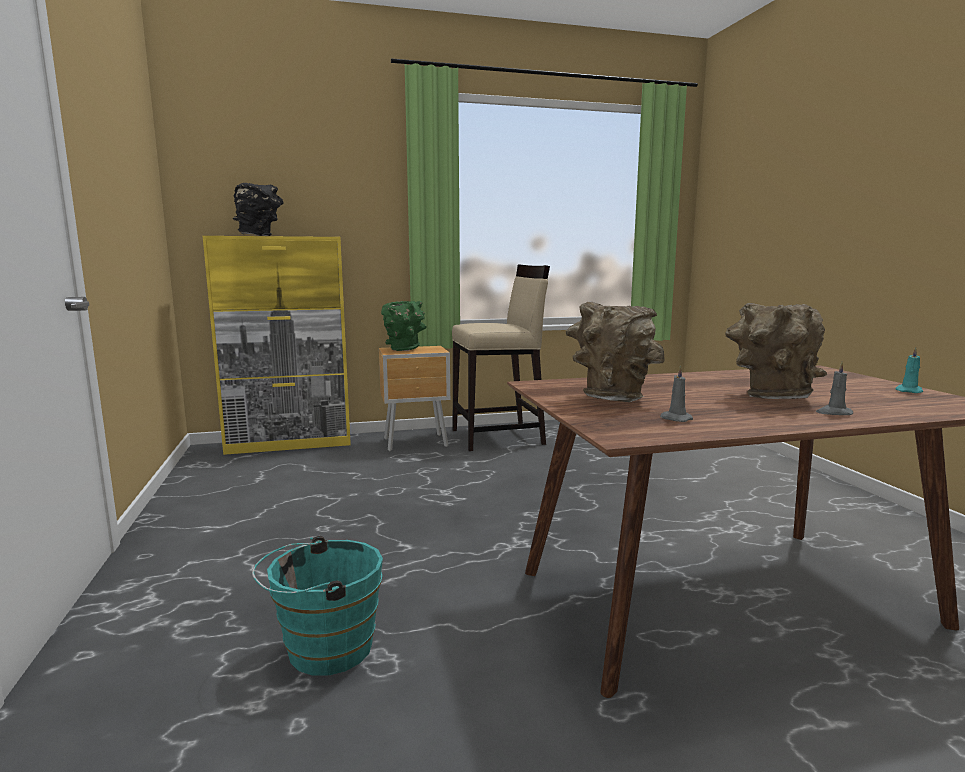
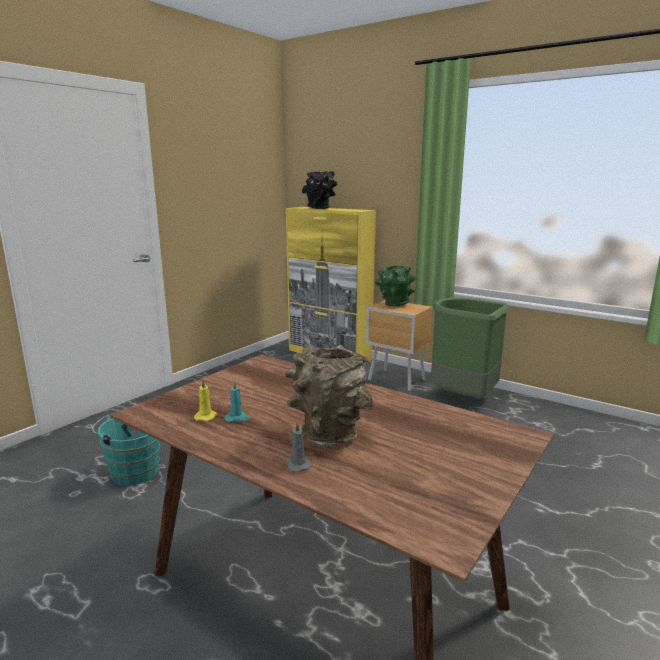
camera: 50 degrees right, 5 degrees up
beige stool [452,264,550,451] -> green trash can [431,298,510,399]
brown vase [566,301,665,402] -> none
grey candle [660,366,693,422] -> yellow candle [194,380,217,421]
turquoise candle [895,347,923,393] -> turquoise candle moved to [225,380,251,422]

